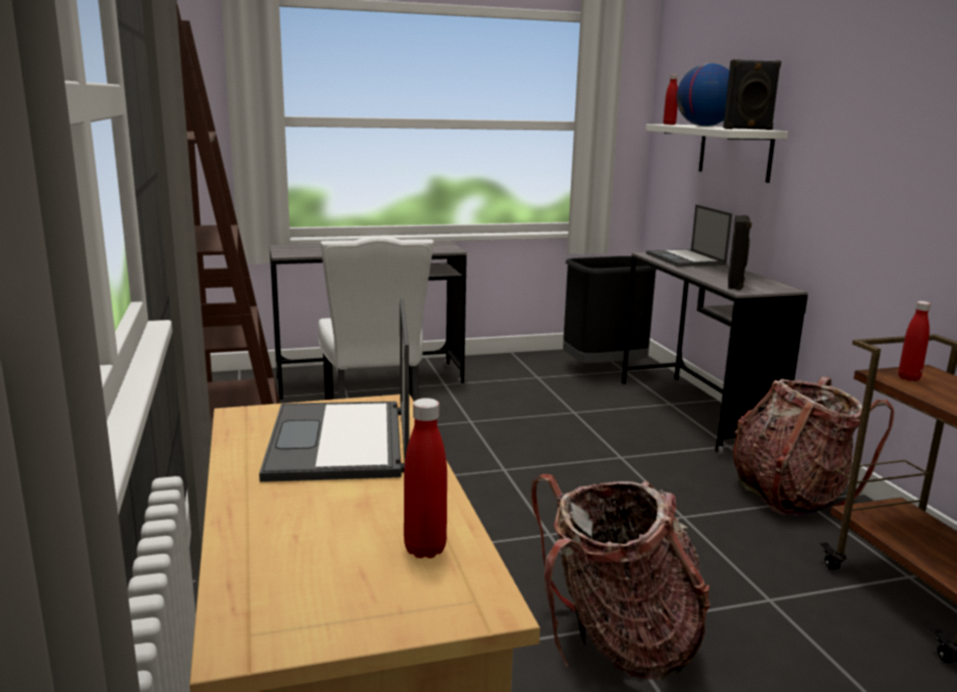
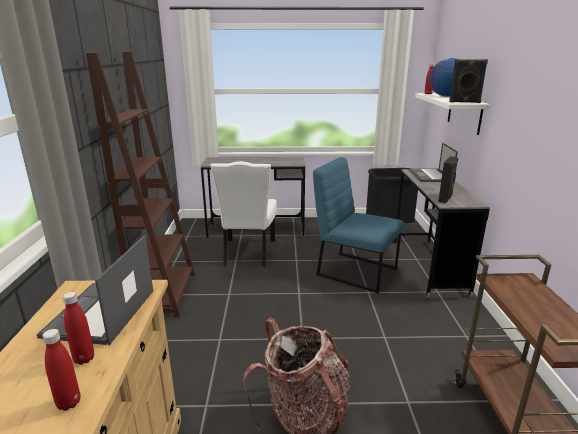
camera: 15 degrees right, 5 degrees up
backpack [733,376,894,517] -> none
red bottle [898,301,931,381] -> red bottle moved to [62,292,94,365]
none -> blue chair [313,157,404,293]

